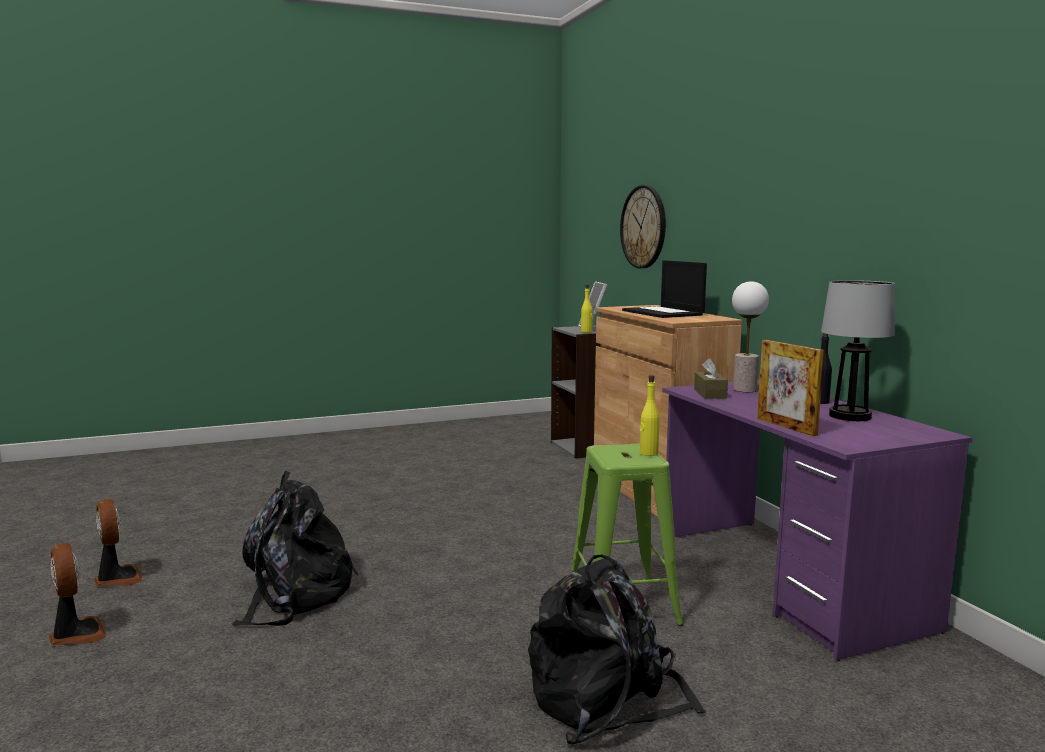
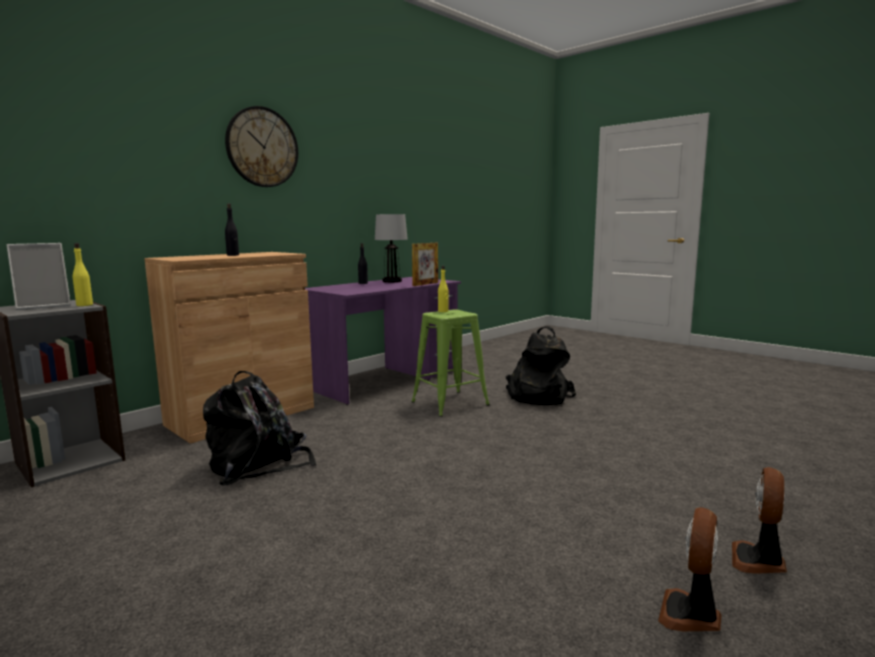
camera: 115 degrees left, 0 degrees up
black backpack [232,471,358,626] -> black backpack moved to [203,371,317,486]
wall clock [620,185,666,268] -> wall clock moved to [225,106,298,187]
laptop [622,260,707,318] -> black bottle [225,203,239,256]
brown tissue box [694,358,728,399] -> none
table lamp [732,281,769,392] -> none

